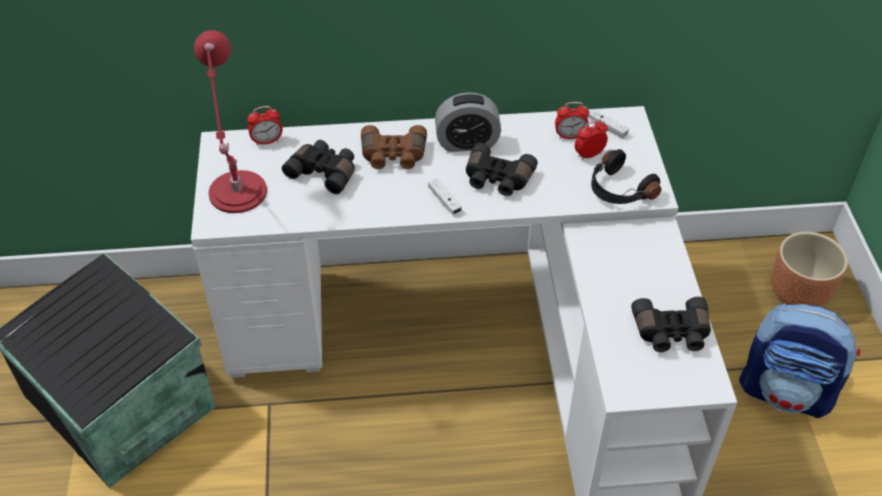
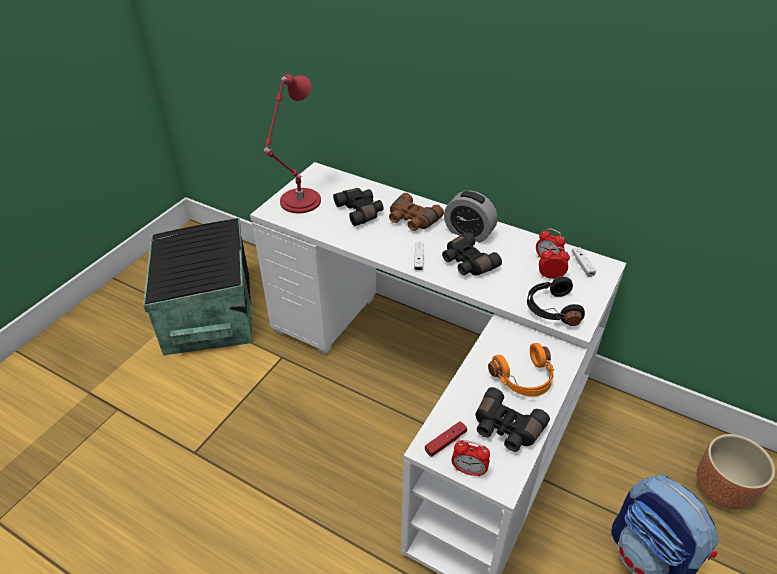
camera: 35 degrees right, 5 degrees down
alarm clock [247,106,283,146] -> alarm clock moved to [451,440,490,477]
none -> red game controller [425,421,467,457]
none -> orange headphones [488,343,554,397]

